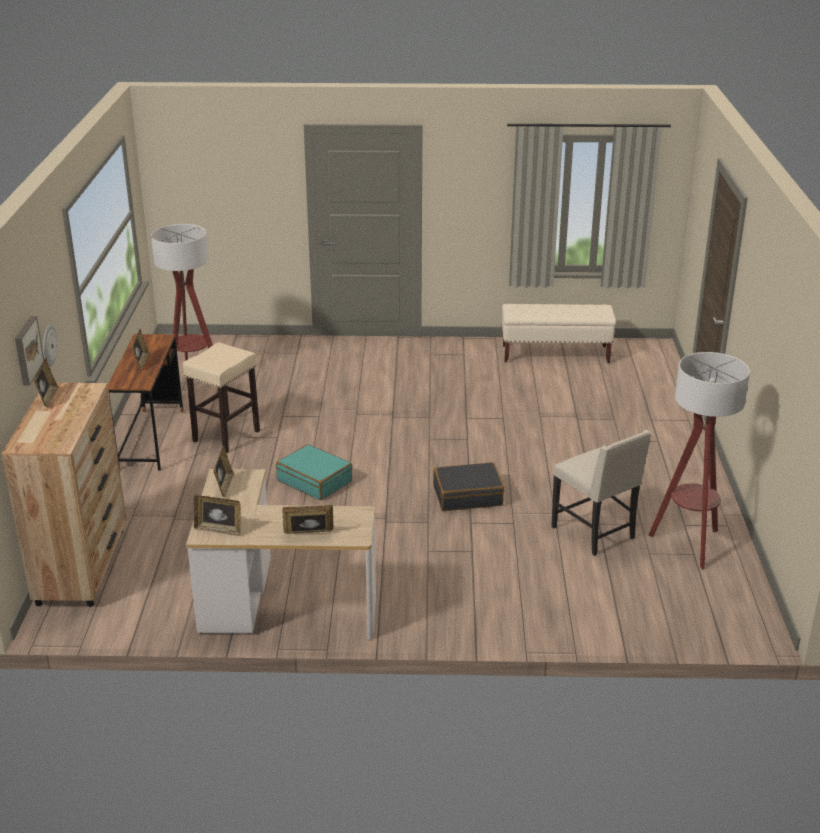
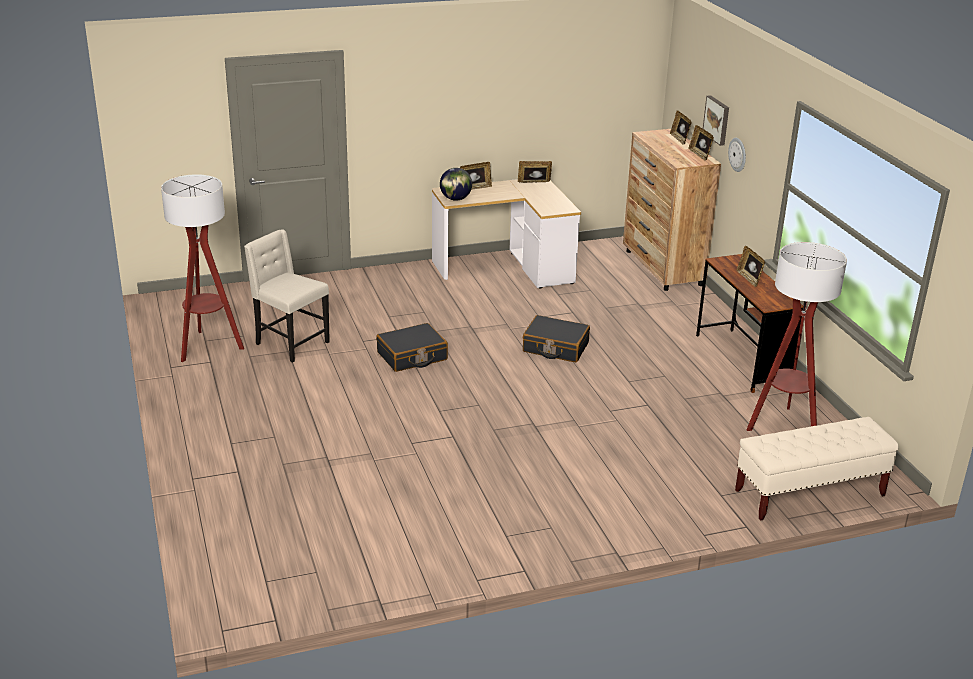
camera: 160 degrees right, 0 degrees up
beige stool [183,342,260,453] -> none
picture frame [214,446,234,497] -> picture frame moved to [670,110,692,145]
turquoise suitcase [276,444,353,500] -> black suitcase [523,315,590,362]
beige bench [501,304,616,363] -> beige bench moved to [735,417,899,521]
none -> globe [440,168,472,201]

